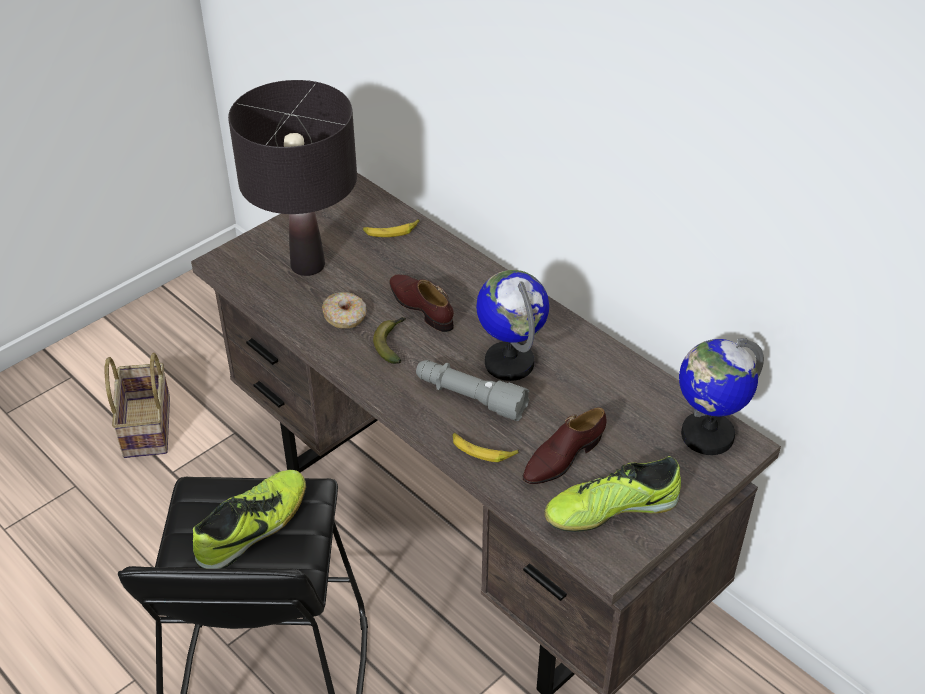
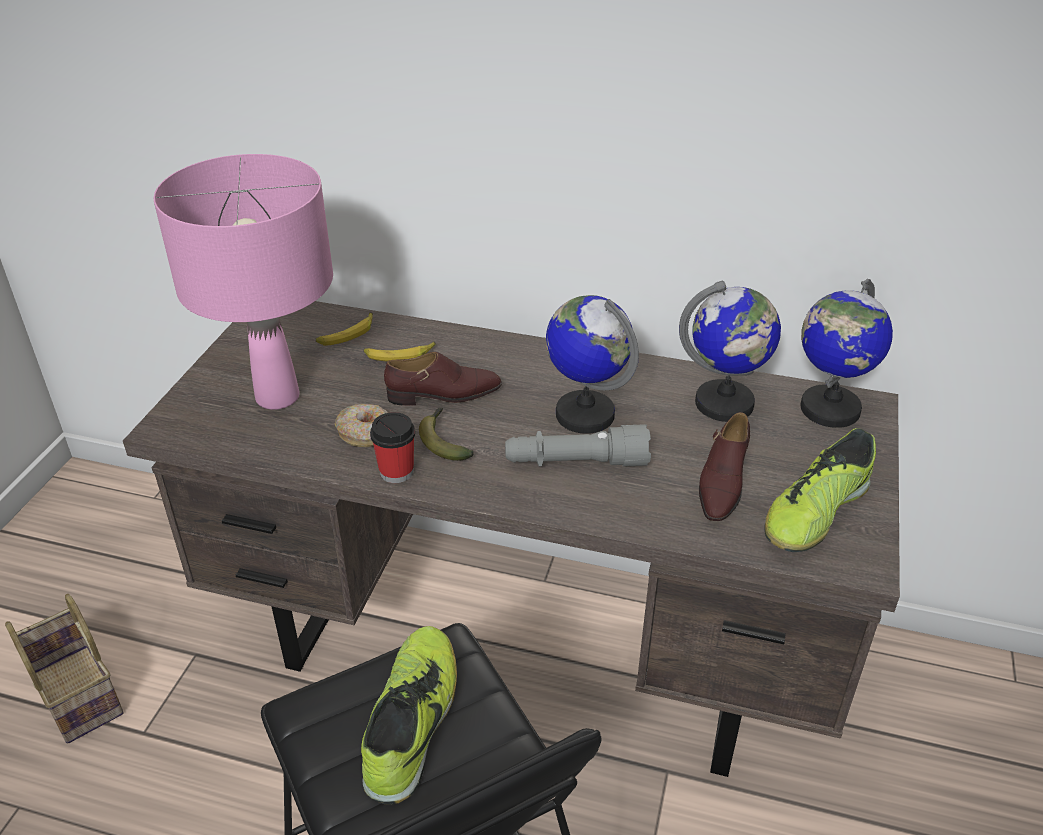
camera: 30 degrees left, 5 degrees down
black table lamp [228,80,357,276] -> pink table lamp [154,154,333,410]
brown shoe [389,275,454,332] -> brown shoe turned 150 degrees clockwise [384,352,502,406]
banana [452,433,519,462] -> banana moved to [364,342,436,361]
none -> cup [370,412,415,483]
none -> globe [679,280,781,422]

